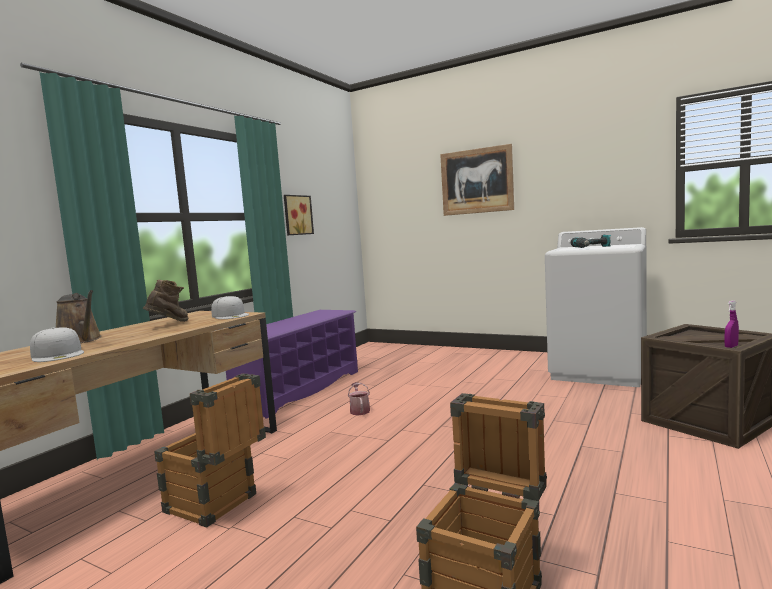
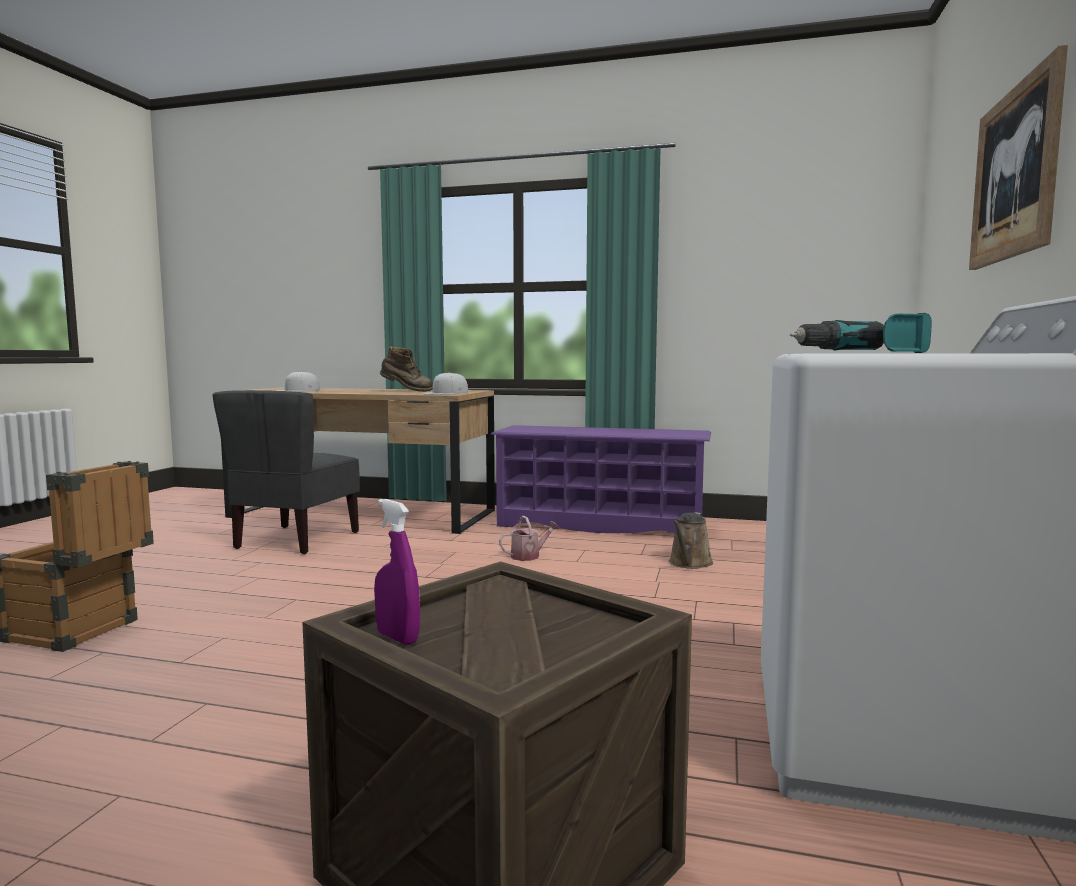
camera: 75 degrees right, 0 degrees up
brown watering can [56,290,102,343] -> brown watering can moved to [669,513,713,569]
crate [154,374,266,528] -> grey chair [212,390,360,554]
picture [284,195,314,236] -> none

